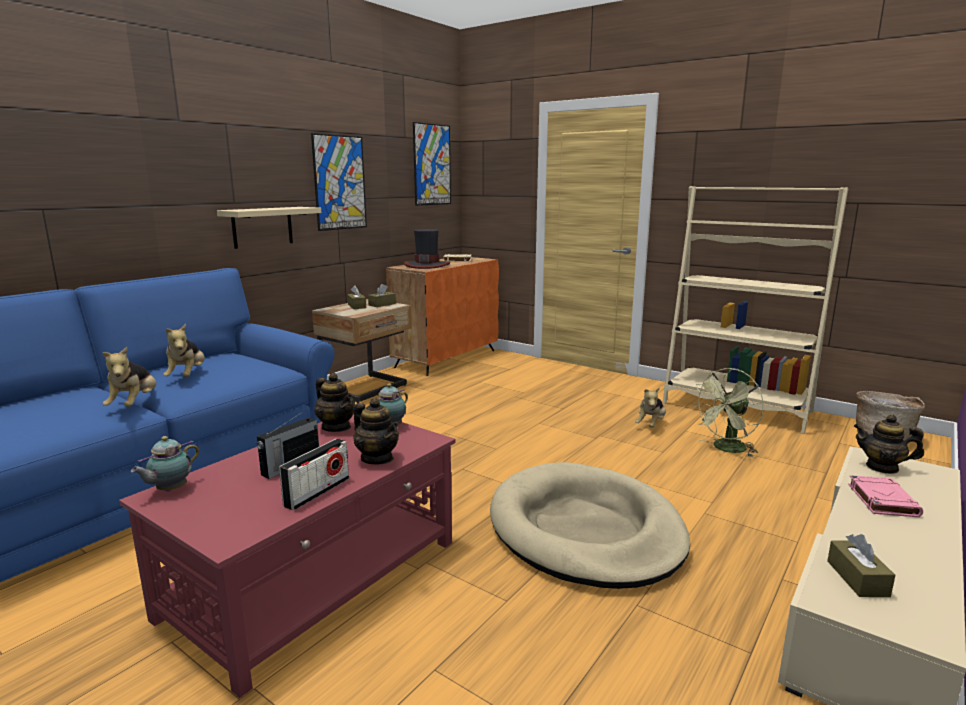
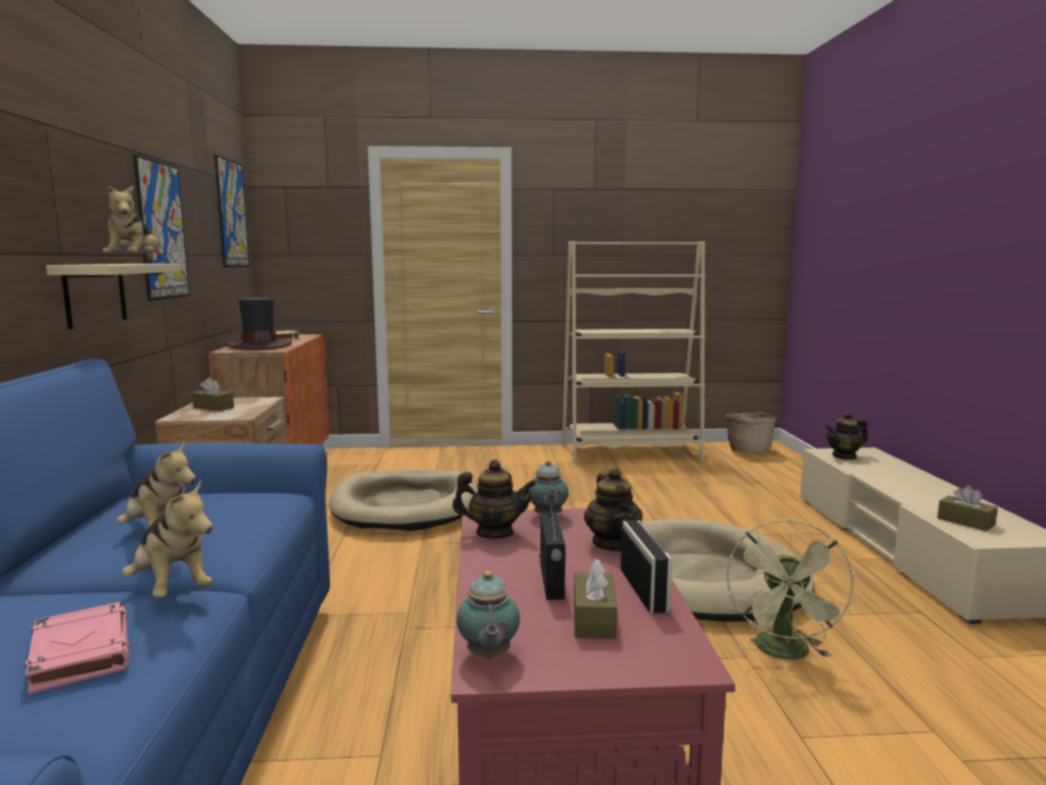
camera: 40 degrees left, 5 degrees down
teapot [353,398,399,464] -> teapot turned 75 degrees clockwise [584,468,643,551]
brown tissue box [368,284,396,307] -> brown tissue box moved to [574,559,617,639]
plush toy [635,387,666,427] -> plush toy moved to [102,185,158,263]
green fan [692,368,764,457] -> green fan moved to [726,519,855,660]
pink book [848,475,923,517] -> pink book moved to [25,602,130,694]
none -> beige dog bed [329,470,478,531]

